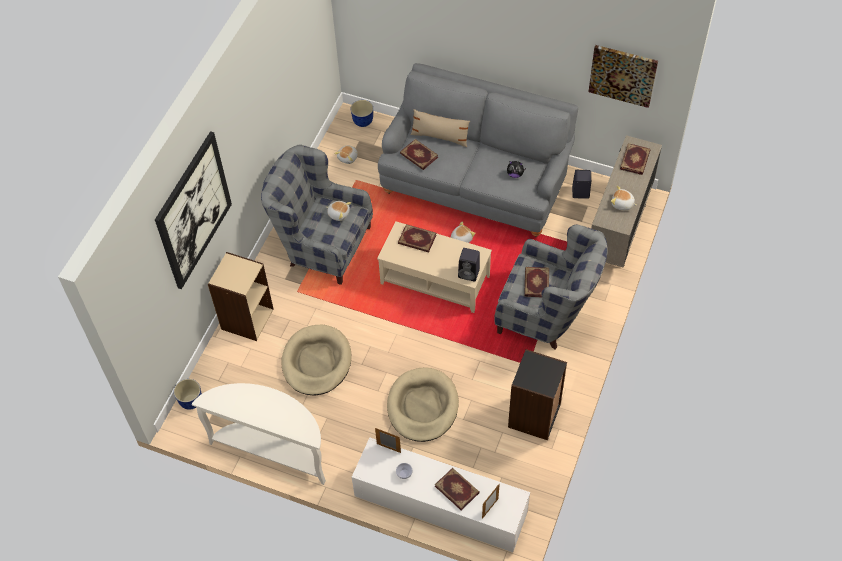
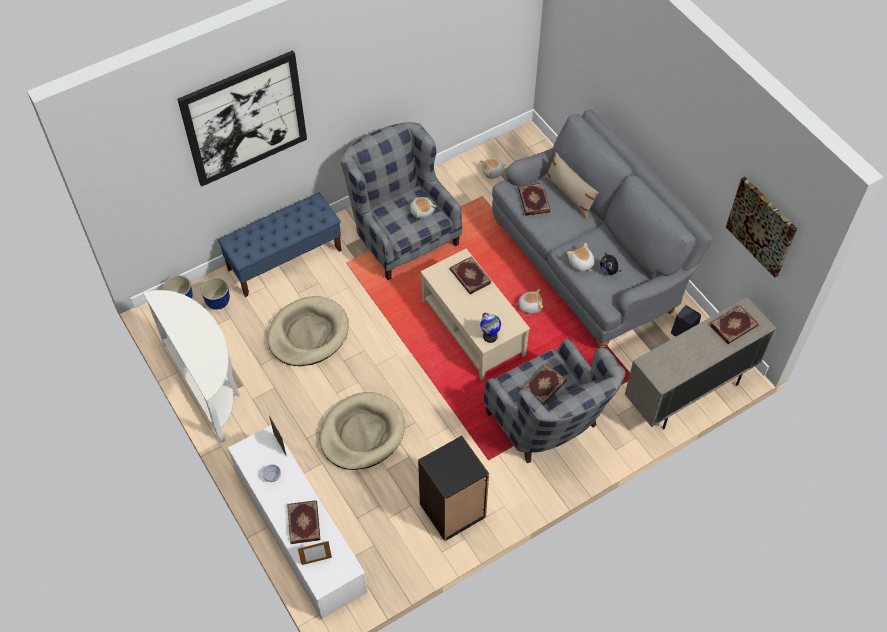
camera: 35 degrees right, 0 degrees up
beige bookcase [208,252,274,341] -> blue bench [218,192,342,297]
planter [351,100,373,127] -> planter moved to [201,277,230,310]
black speaker [458,248,480,282] -> globe [480,313,501,343]
plush toy [611,186,637,210] -> plush toy moved to [567,243,595,271]

